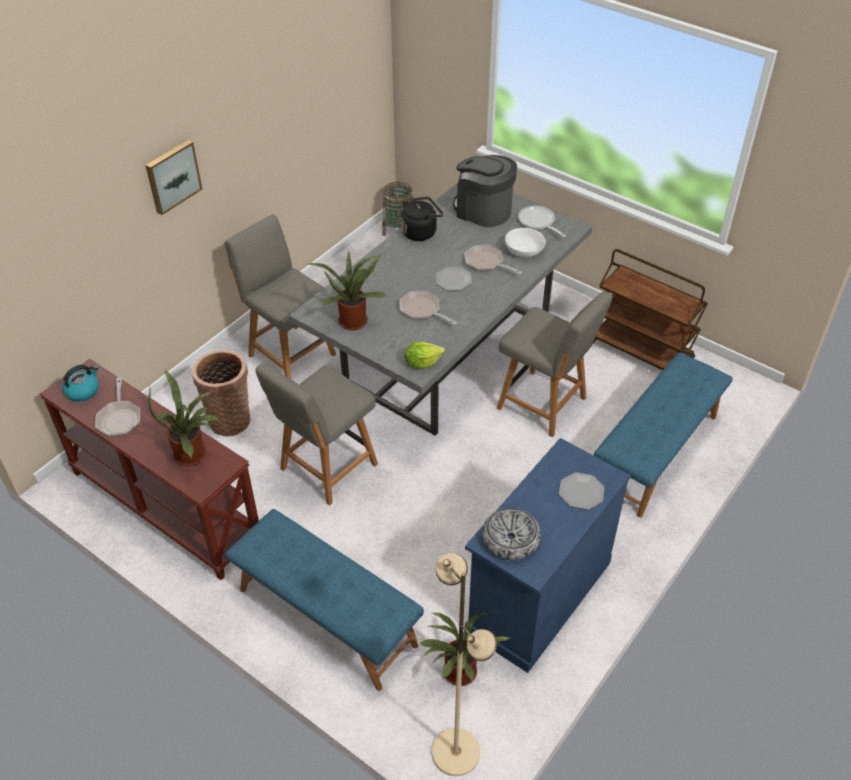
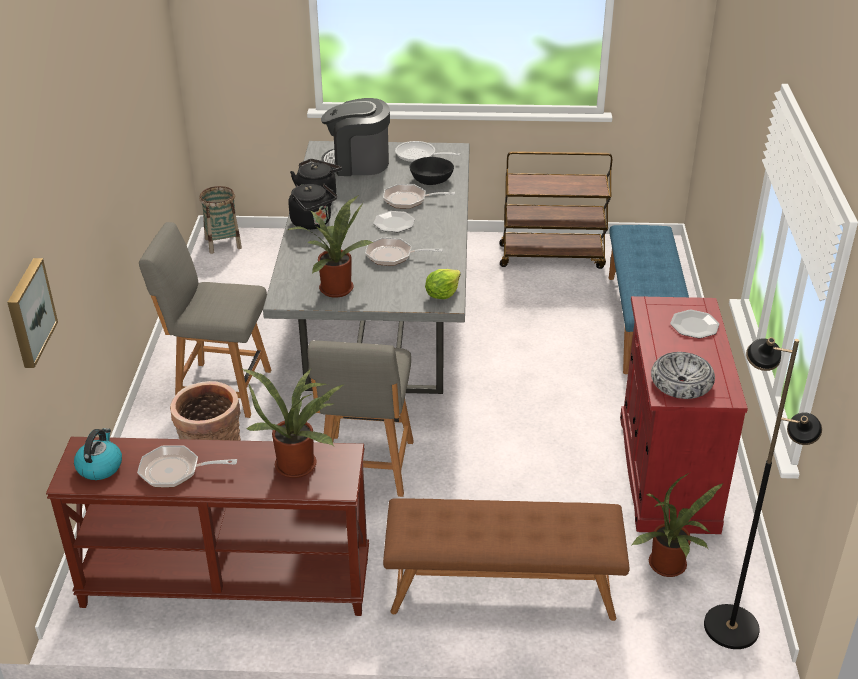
camera: 35 degrees left, 10 degrees down
frying pan [95,377,140,436] -> frying pan turned 135 degrees clockwise [137,445,237,488]
picture [146,140,202,215] -> picture moved to [7,258,58,368]
blue bench [225,509,424,691] -> brown bench [383,498,630,621]
beige floor lamp [432,553,497,776] -> black floor lamp [704,337,822,649]
blue cabinet [465,438,631,673] -> red cabinet [620,296,748,534]
grey chair [497,291,613,438] -> none
white bowl [505,228,546,257] -> black bowl [409,157,454,185]
none -> black kettle [288,183,337,230]

